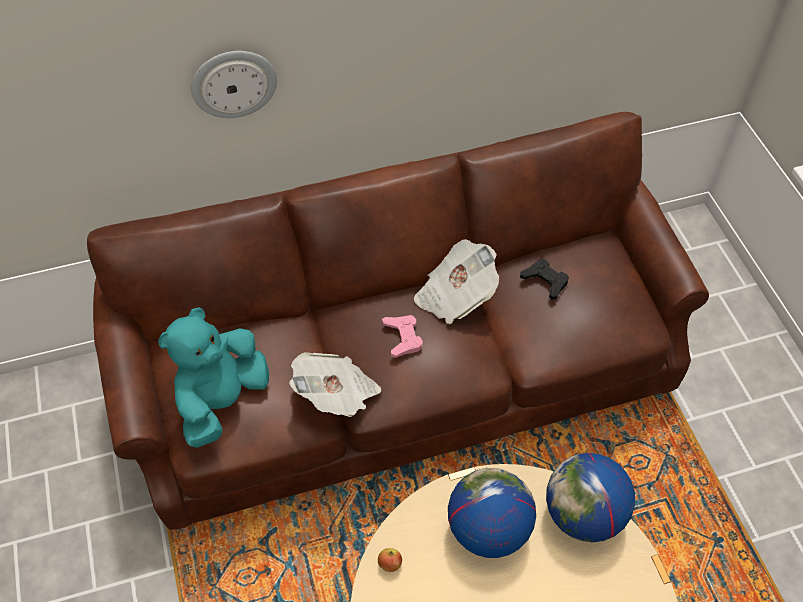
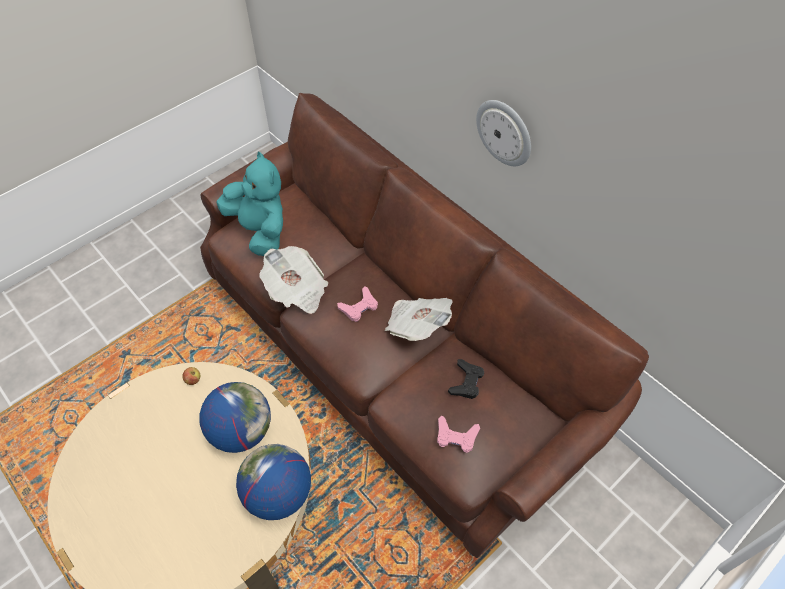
camera: 65 degrees right, 0 degrees up
turquoise plush toy [158,307,269,448] -> turquoise plush toy turned 45 degrees clockwise [216,152,283,256]
wall clock [191,51,277,118] -> wall clock moved to [476,100,531,166]
none -> pink game controller [437,415,480,453]

